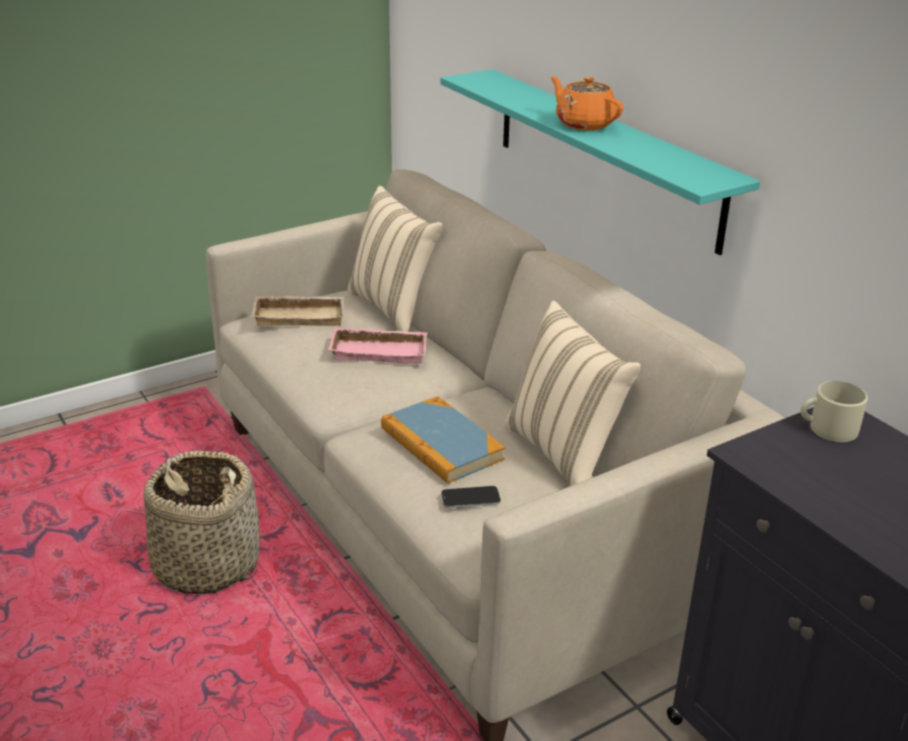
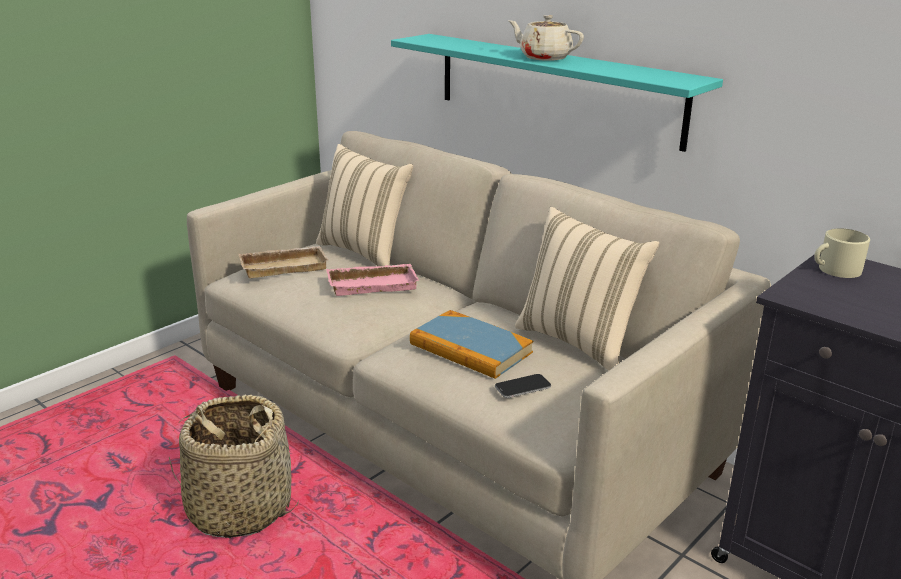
camera: 15 degrees left, 5 degrees down
orange teapot [550,76,624,130] -> beige teapot [508,15,584,61]

